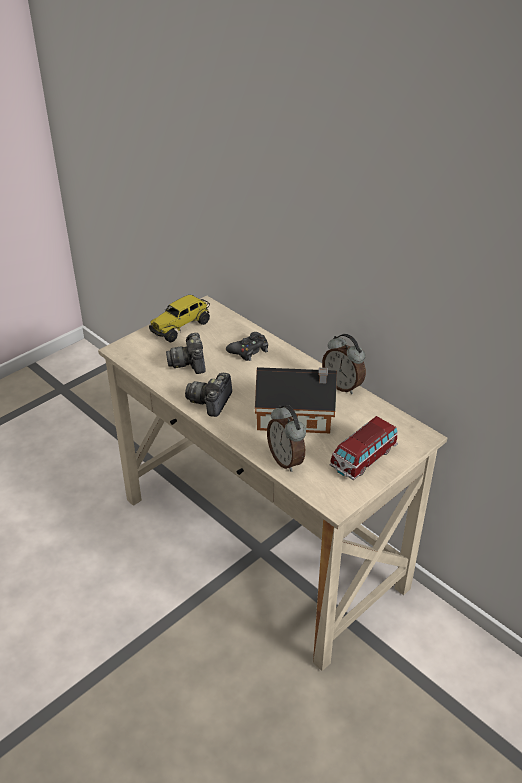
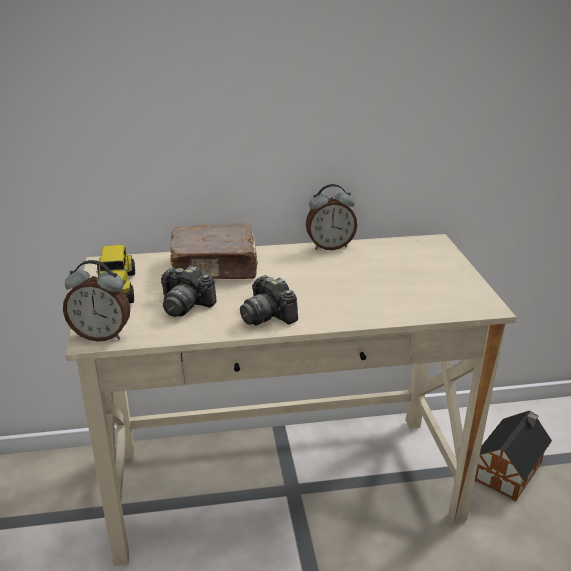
camera: 55 degrees left, 10 degrees down
black game controller [226,332,268,361] -> brown book [170,223,258,279]
toy house [255,367,337,433] -> toy house moved to [475,411,552,502]
alarm clock [267,405,306,472] -> alarm clock moved to [63,260,130,342]
toy car [330,416,398,480] -> none

